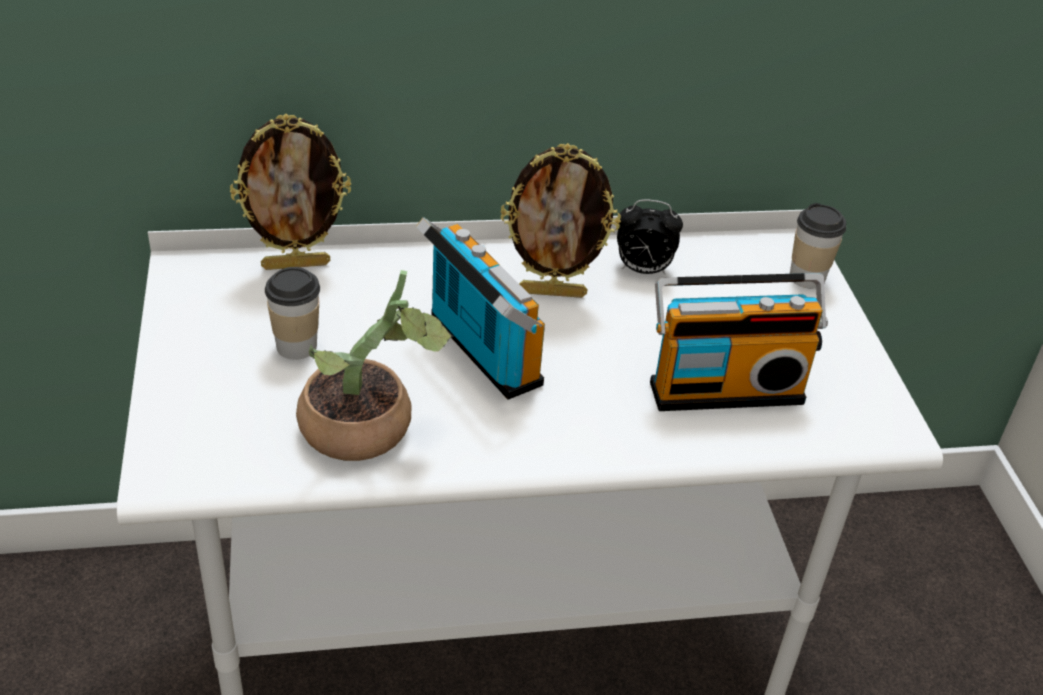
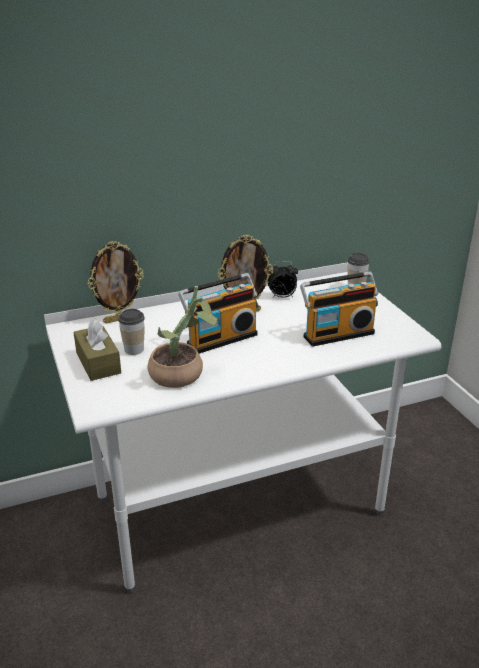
camera: 10 degrees left, 10 degrees down
radio [416,217,545,400] -> radio turned 105 degrees clockwise [178,273,258,354]
none -> brown tissue box [73,318,121,381]

